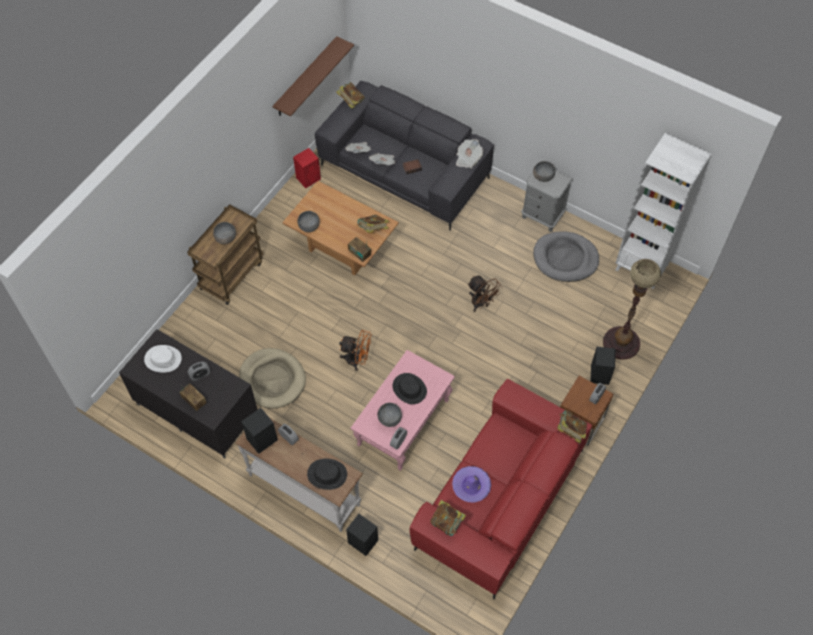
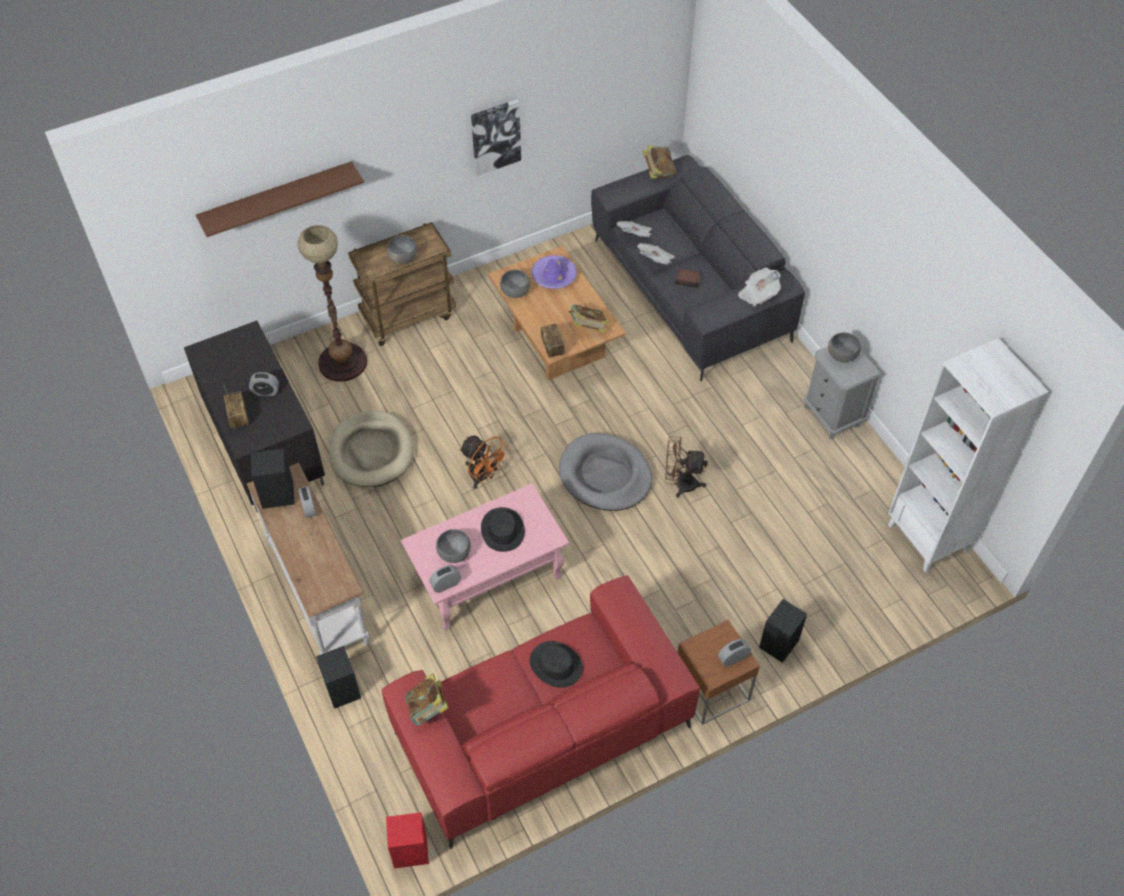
camera: 30 degrees right, 5 degrees down
white hat [144,345,182,373] -> none
brown shelf [273,36,354,117] -> brown shelf moved to [196,161,364,237]
red speaker [293,148,321,188] -> red speaker moved to [386,812,429,869]
black hat [307,459,347,490] -> black hat moved to [530,641,583,688]
purple hat [452,466,491,503] -> purple hat moved to [531,255,577,289]
brown fan [468,276,502,312] -> brown fan turned 105 degrees clockwise [665,437,708,498]
grey dog bed [533,231,599,282] -> grey dog bed moved to [559,433,652,511]
book [557,410,587,443] -> none
floor lamp [603,259,661,360] -> floor lamp moved to [297,225,367,382]
none -> picture [471,99,521,176]

